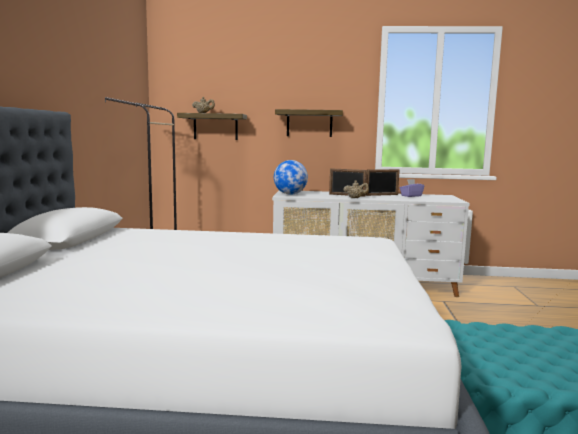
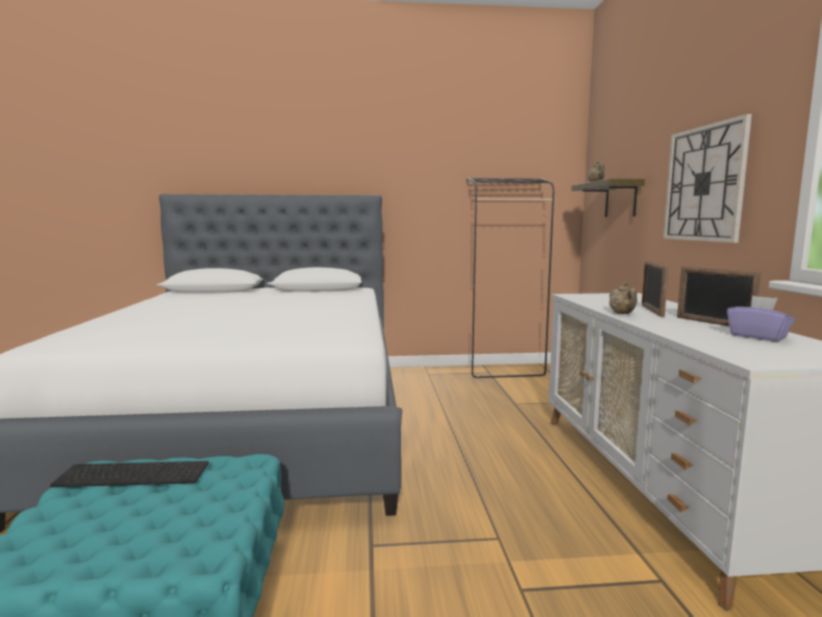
camera: 80 degrees right, 0 degrees up
globe [274,160,308,195] -> none
shelf [275,109,343,137] -> wall clock [663,114,752,243]
none -> keyboard [50,461,209,487]

